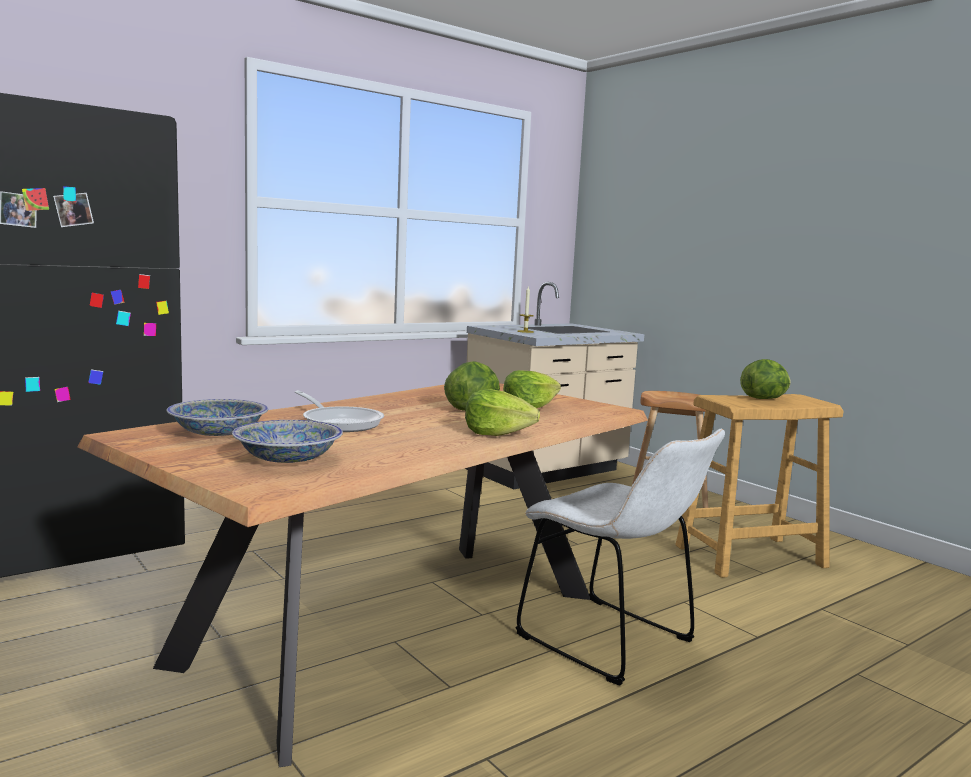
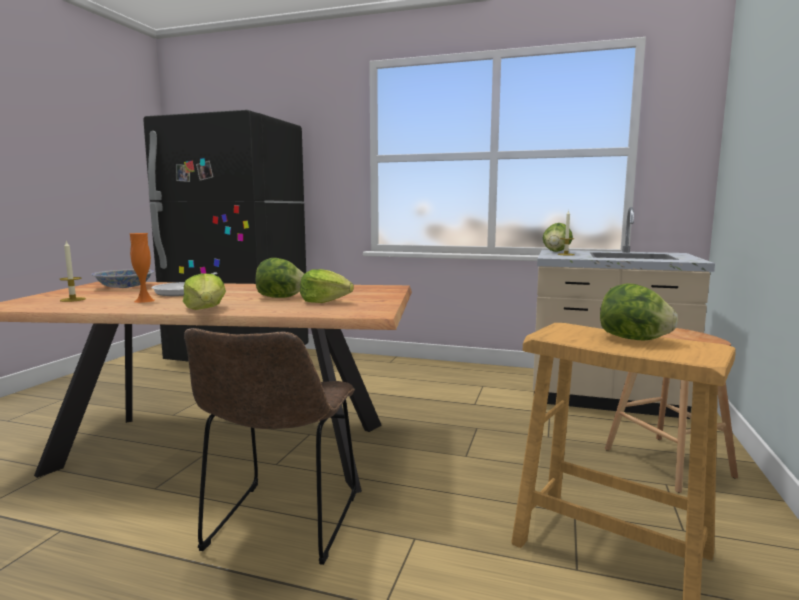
camera: 55 degrees right, 0 degrees up
bowl [232,420,343,463] -> candle [60,240,86,302]
white chair [515,429,725,686] -> brown chair [184,328,356,565]
none -> orange vase [129,233,155,303]
none -> lettuce [543,223,573,252]

